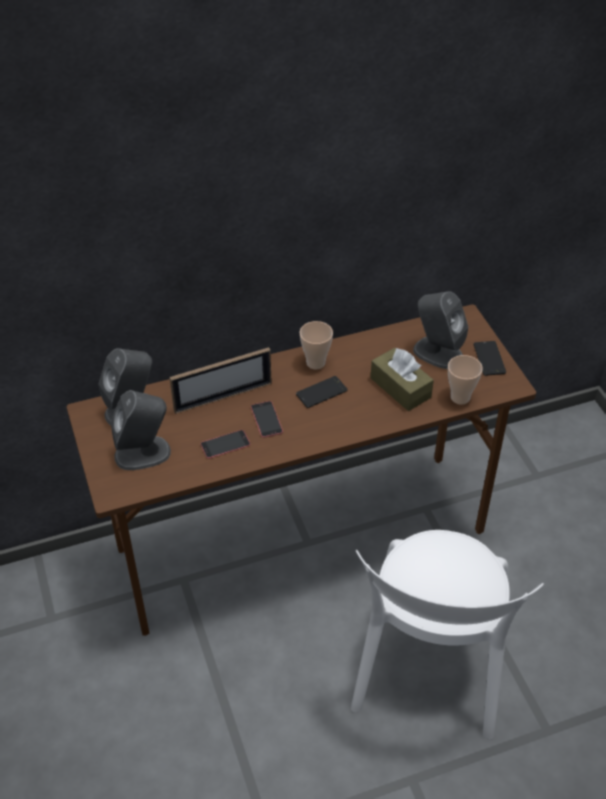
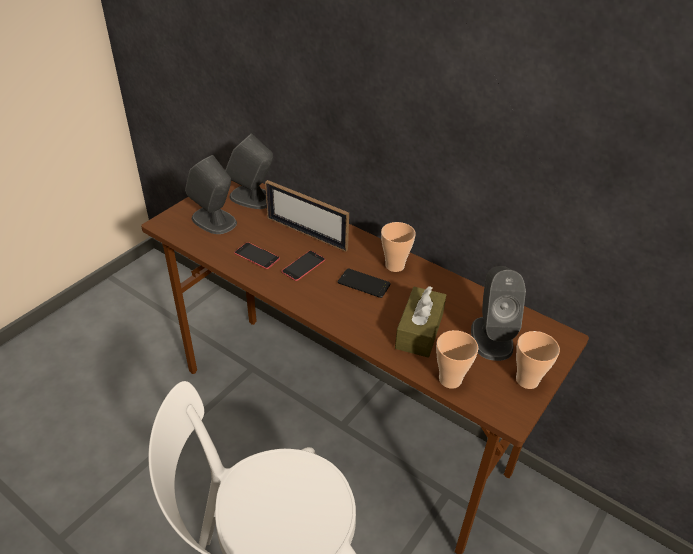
camera: 55 degrees right, 5 degrees down
phone [473,341,506,376] -> cup [516,331,560,389]

